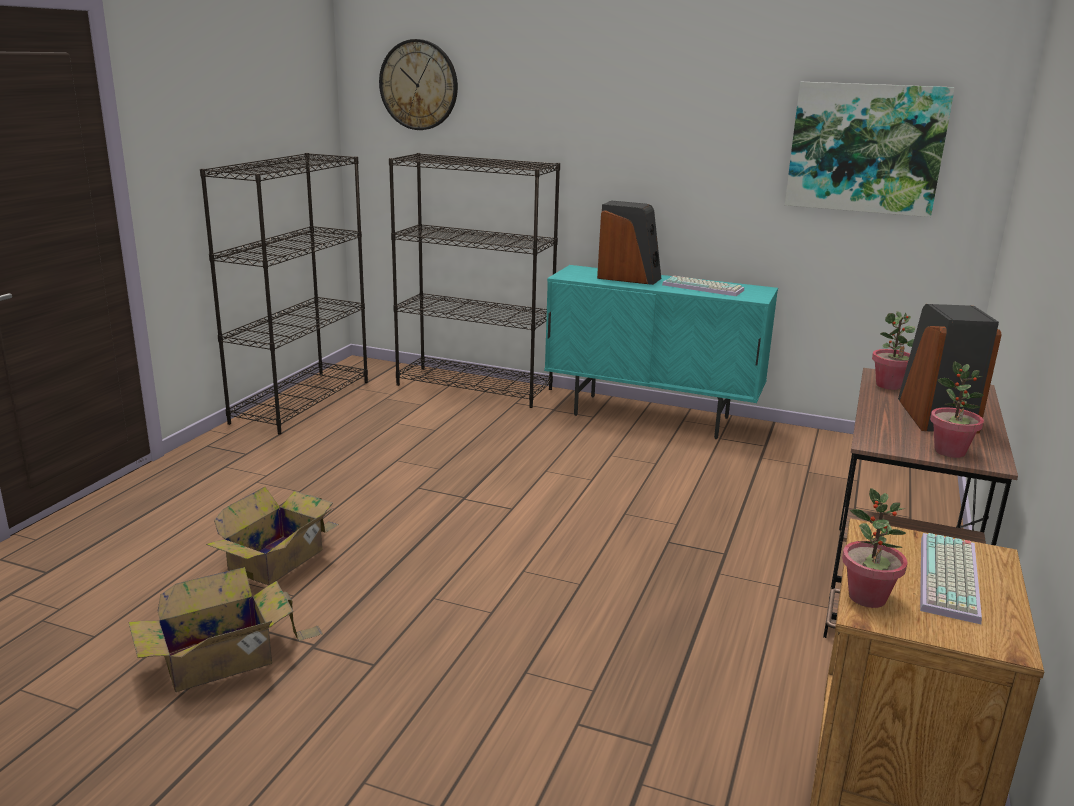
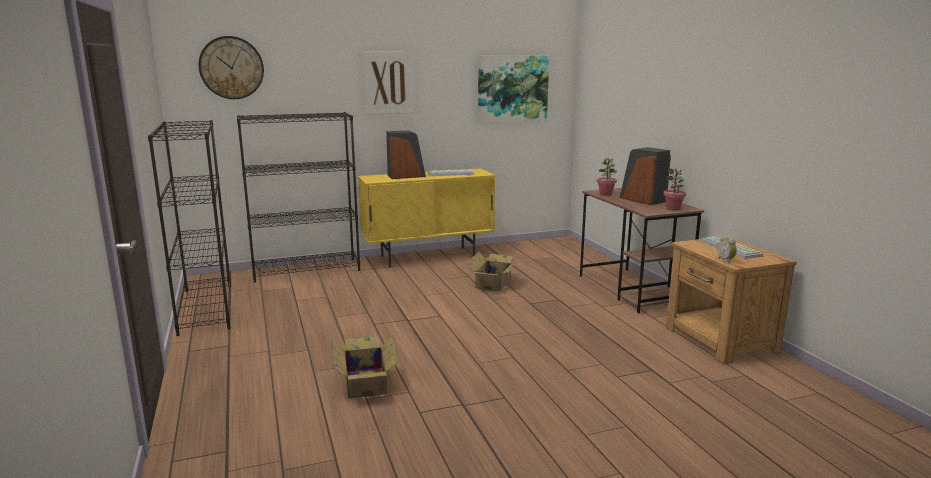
camera: 40 degrees left, 5 degrees down
cardboard box [128,567,323,692] -> cardboard box moved to [469,252,518,291]
turquoise cabinet [544,265,778,439] -> yellow cabinet [358,168,495,268]
potted plant [842,488,908,608] -> alarm clock [717,236,737,263]
none -> picture [363,52,414,115]

